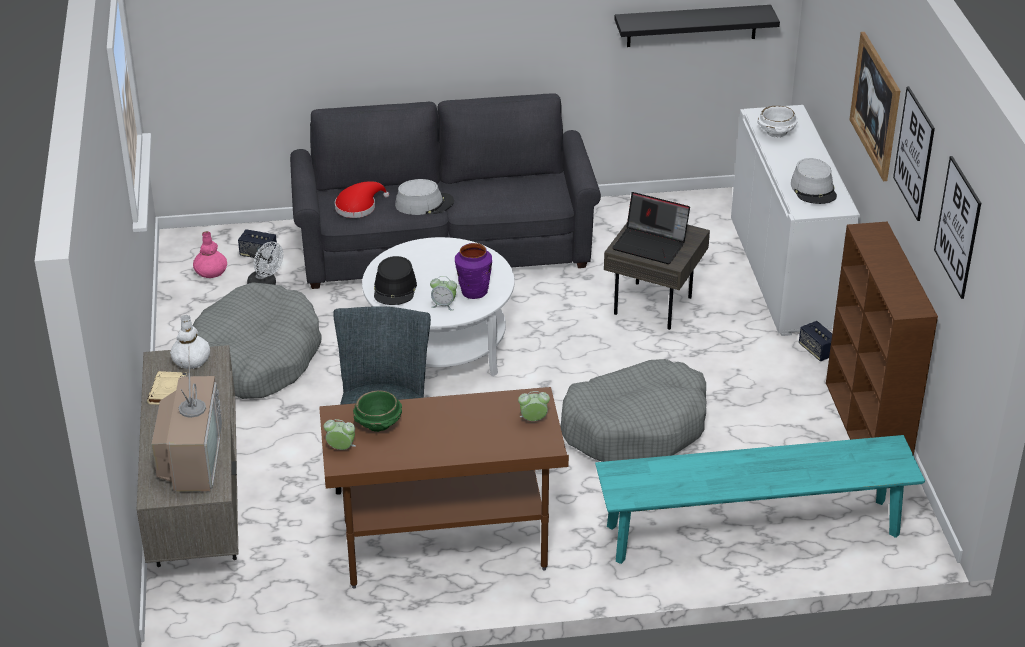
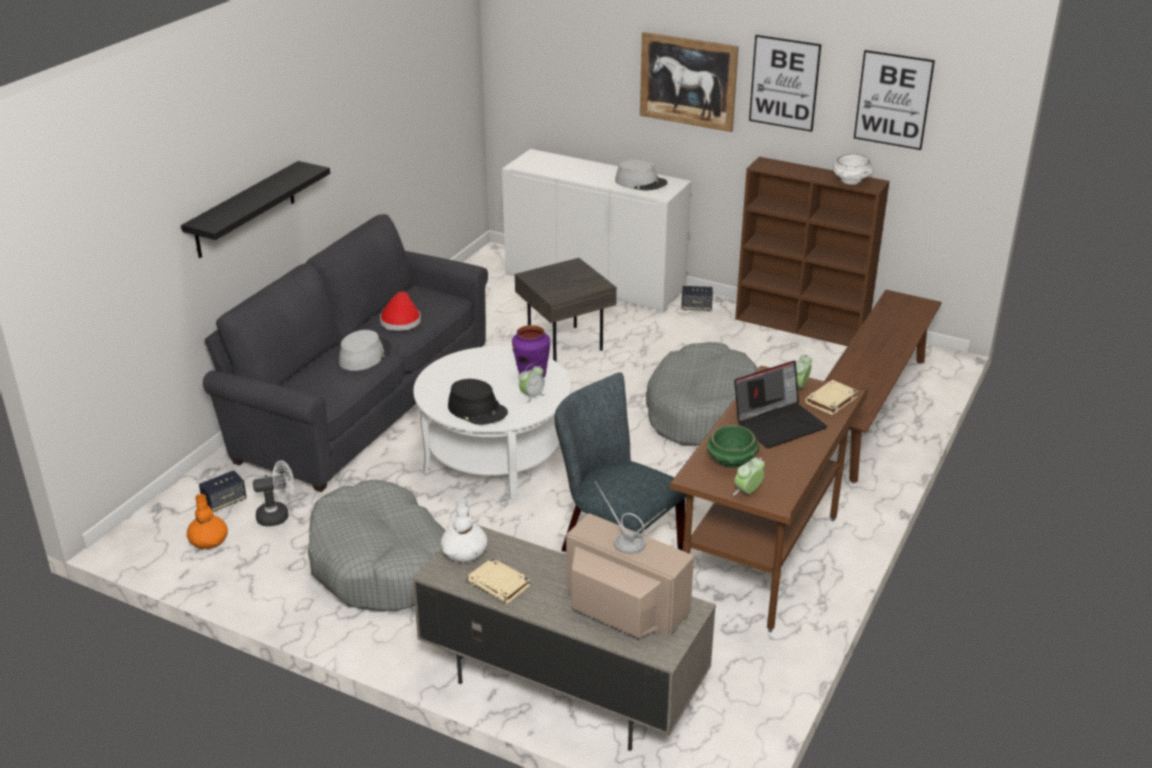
camera: 55 degrees left, 5 degrees down
pink vase [193,231,227,279] -> orange vase [187,494,228,549]
red hat [335,181,389,218] -> red hat moved to [380,291,421,331]
turquoise bench [595,435,925,564] -> brown bench [825,290,942,483]
laptop [612,192,690,264] -> laptop moved to [734,360,827,449]
black shelf [614,5,780,47] -> black shelf moved to [181,161,330,258]
white bowl [757,106,798,137] -> white bowl moved to [833,154,873,185]
none -> beige book [805,380,858,415]

